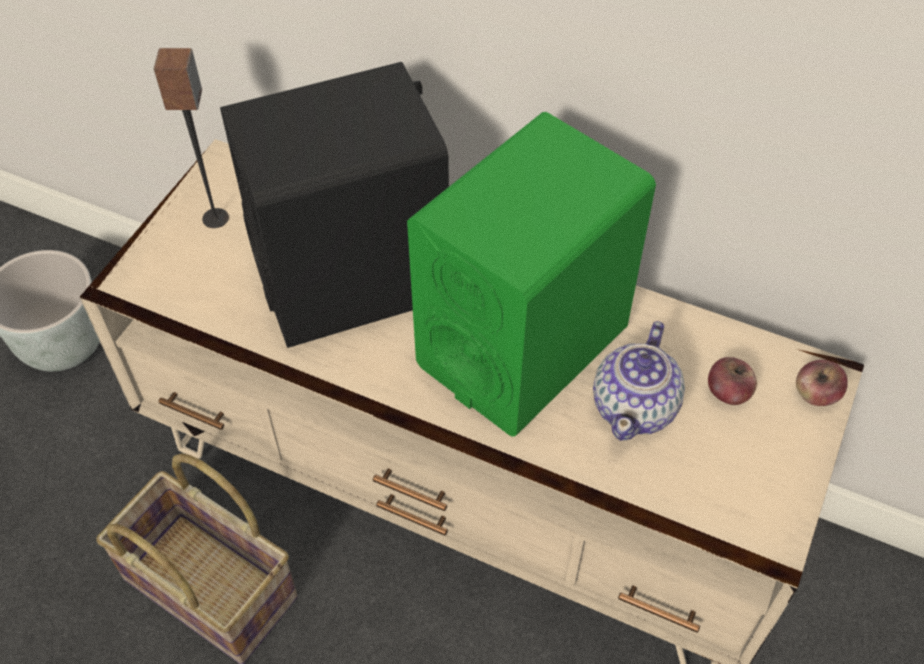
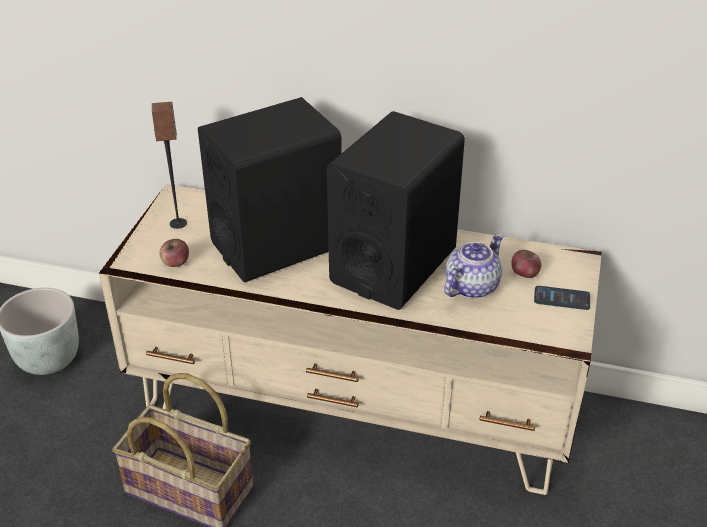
camera: 10 degrees left, 15 degrees down
green speaker [407,112,656,437] -> black speaker [327,111,465,310]
teapot [593,321,685,441] -> teapot turned 150 degrees counterclockwise [444,234,503,298]
apple [796,360,848,406] -> apple moved to [159,239,189,267]
none -> phone [534,286,590,310]

